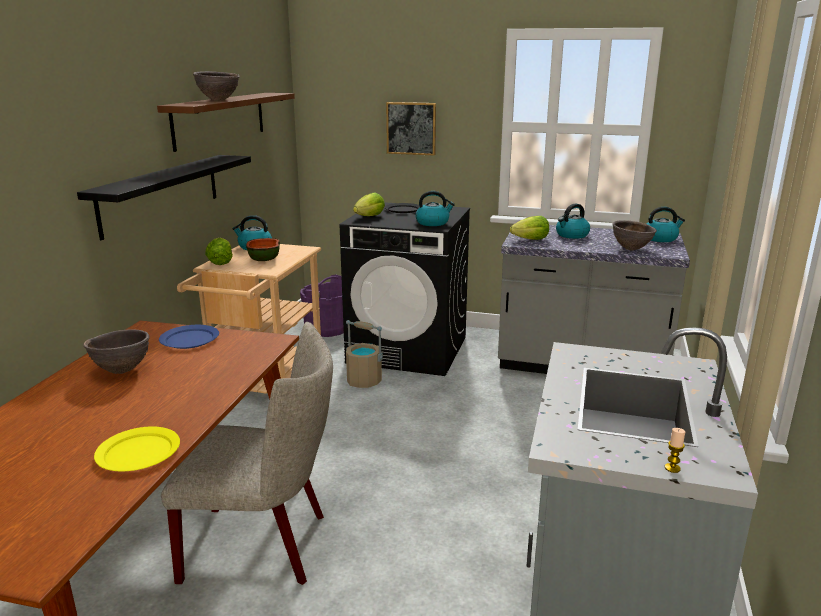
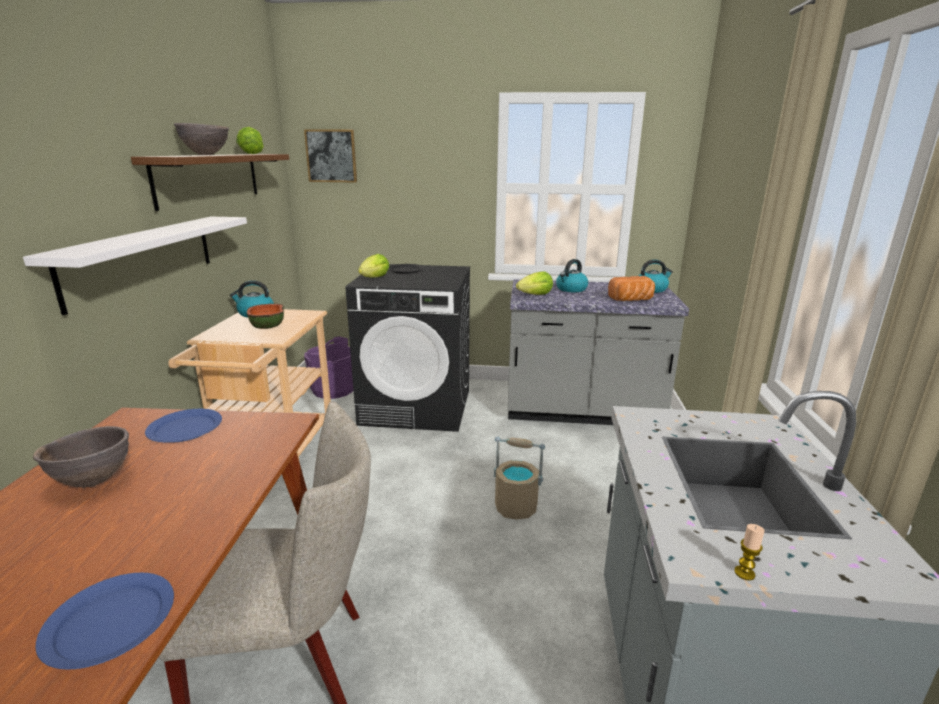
camera: 10 degrees left, 0 degrees up
black shelf [77,155,251,240] -> white shelf [23,217,247,315]
yellow plate [94,427,180,471] -> blue plate [35,573,174,669]
lettuce [205,238,233,265] -> lettuce moved to [237,127,264,154]
beige bucket [346,320,383,388] -> beige bucket moved to [494,436,545,519]
picture [386,102,436,156] -> picture moved to [304,129,357,183]
kettle [415,191,455,226] -> none
brown bowl [613,221,657,250] -> bread [608,276,655,301]
candle [665,428,685,473] -> candle moved to [734,524,765,581]

